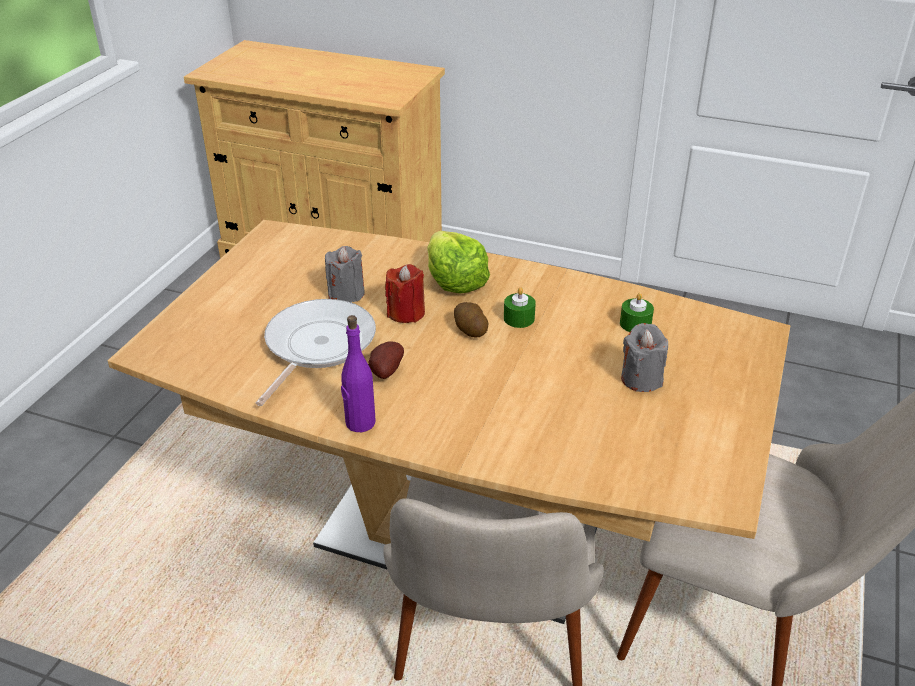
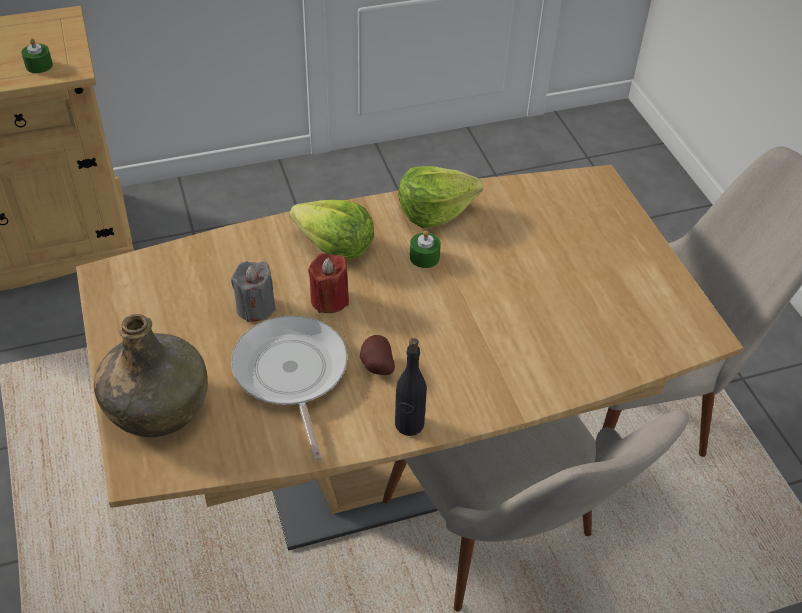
camera: 40 degrees left, 10 degrees up
purple bottle [341,315,376,432] -> black bottle [395,338,427,436]
potato [454,302,488,337] -> none
green candle [620,293,654,332] -> green candle moved to [21,38,53,73]
grey candle [621,323,668,392] -> none
none -> green bottle [94,314,208,437]
none -> lettuce [398,166,483,228]

